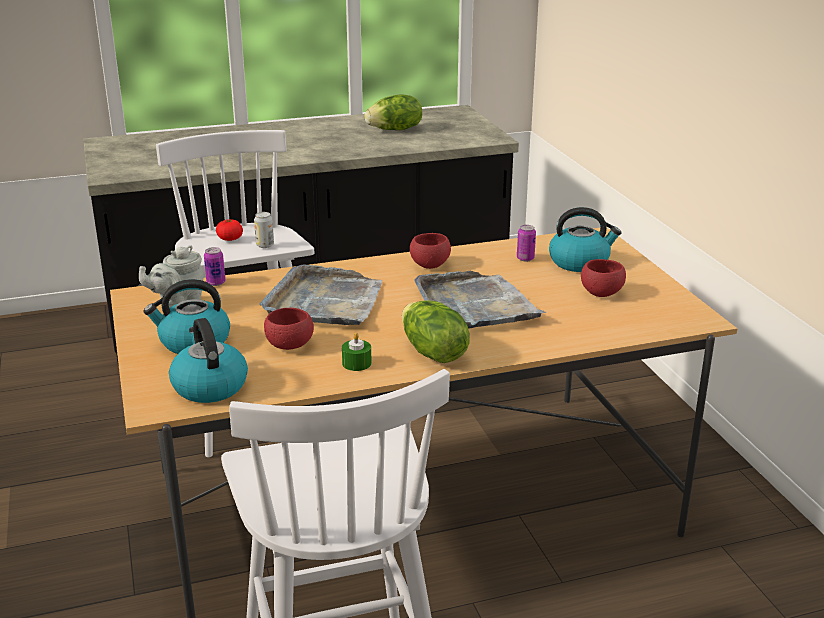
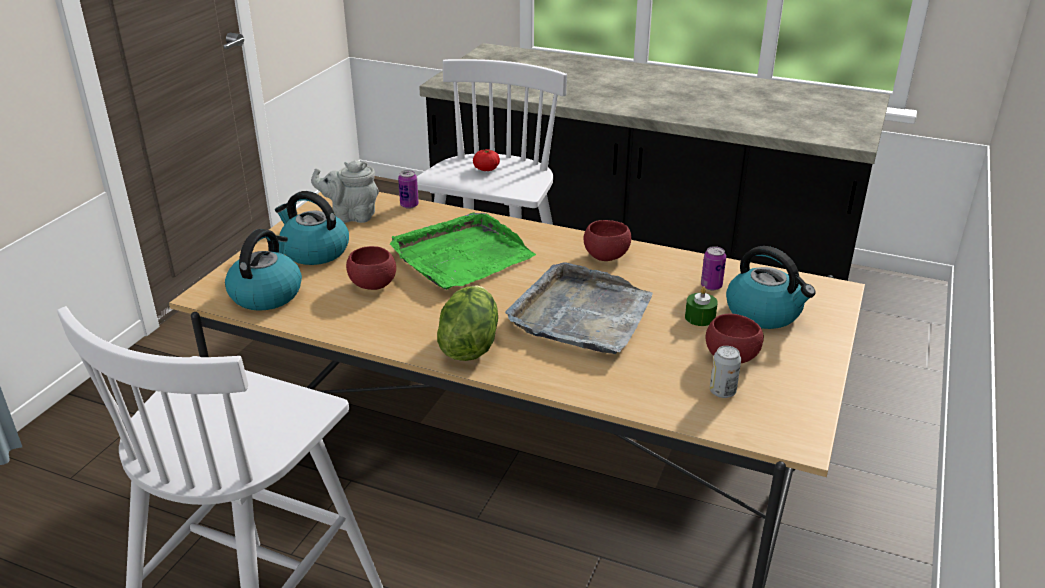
camera: 40 degrees right, 5 degrees up
can [254,212,274,248] -> can moved to [710,346,741,398]
grey tray [259,264,382,325] -> green tray [390,213,536,290]
green candle [342,332,372,371] -> green candle moved to [685,286,718,326]
lettuce [364,94,422,130] -> none

